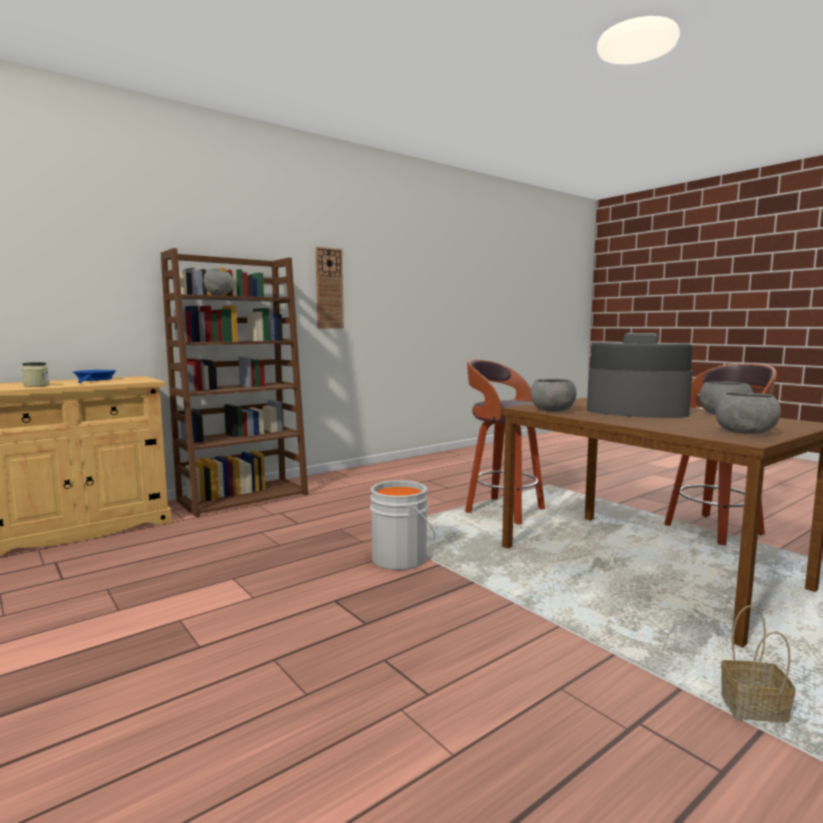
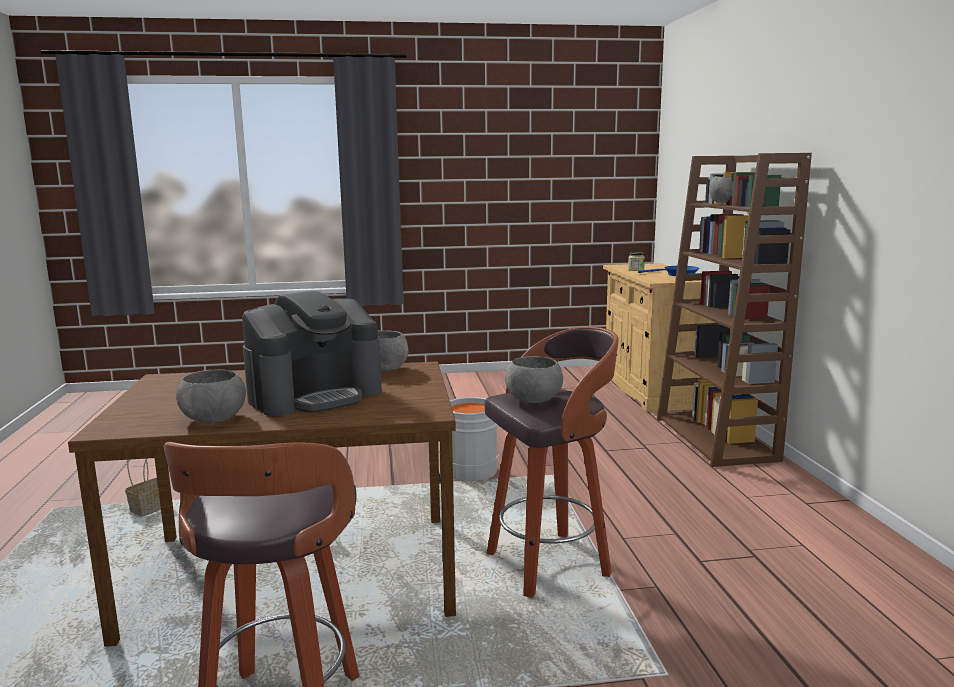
camera: 120 degrees right, 5 degrees up
wall clock [315,247,344,328] -> none
grey bowl [715,392,781,434] -> grey bowl moved to [505,356,563,403]

